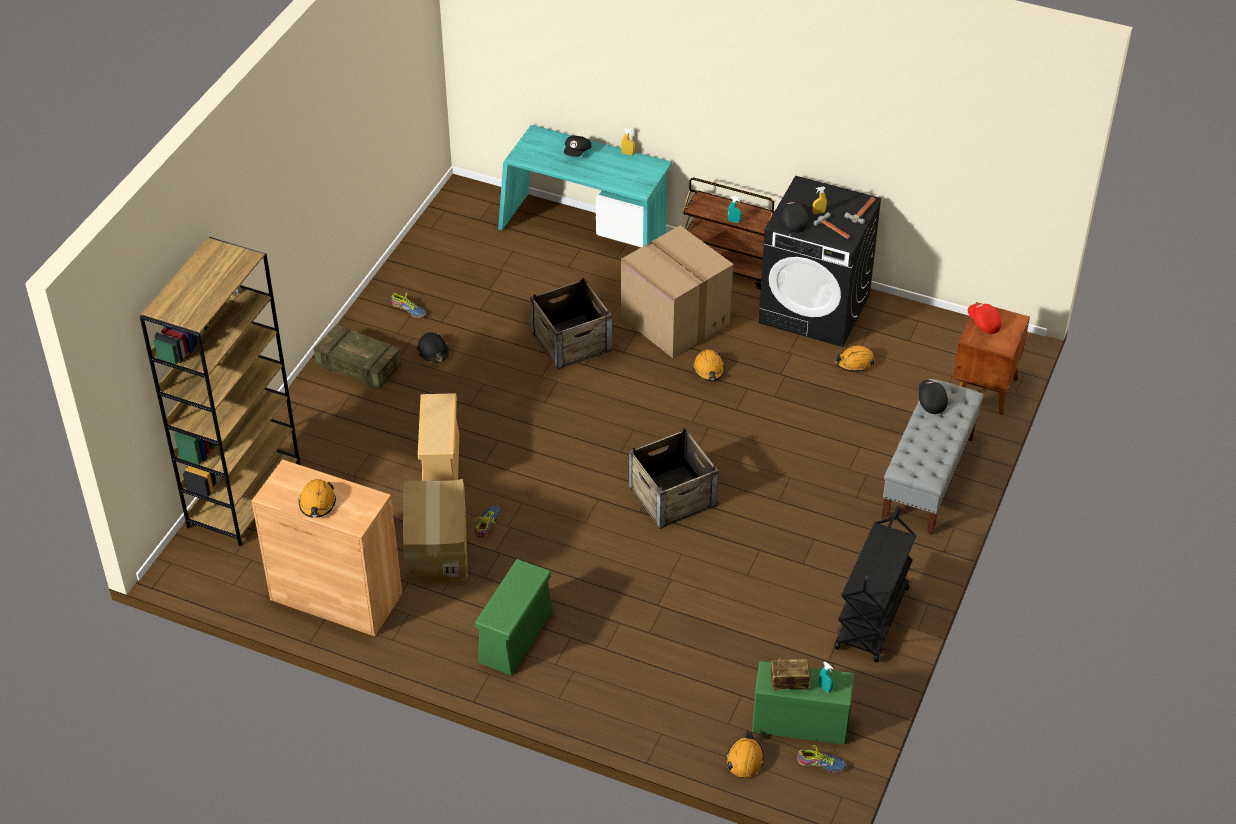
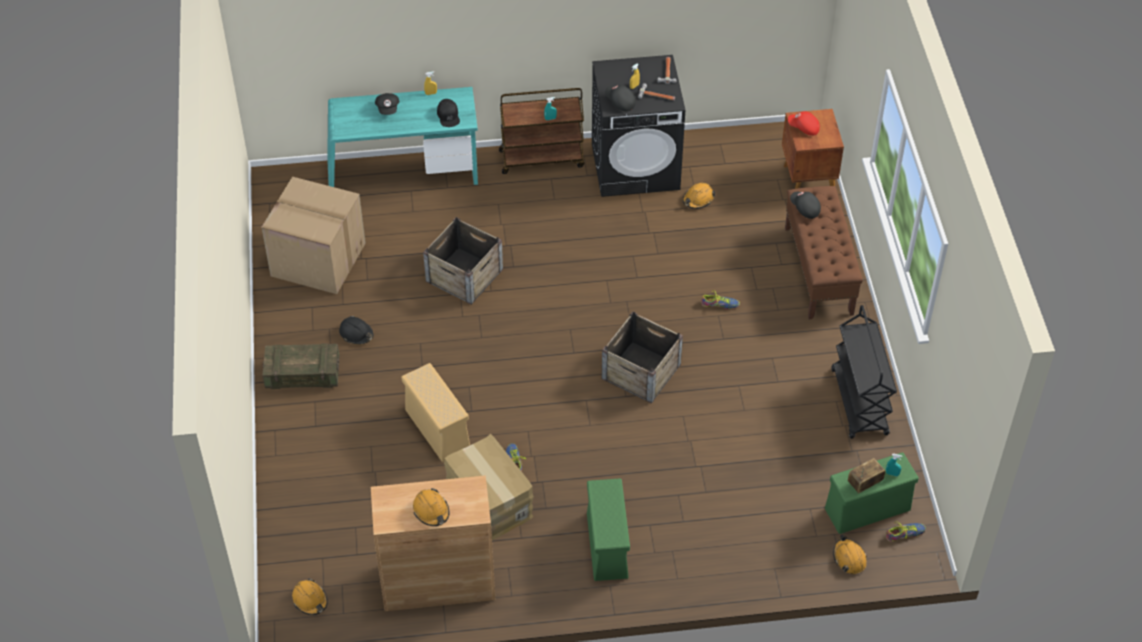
camera: 30 degrees left, 5 degrees up
brown bookcase [140,237,300,546] -> none
shoe [392,293,426,318] -> shoe moved to [701,290,740,309]
cardboard box [621,225,734,358] -> cardboard box moved to [261,177,366,294]
orange hard hat [693,349,725,381] -> orange hard hat moved to [292,578,328,615]
grey bench [881,379,984,535] -> brown bench [785,186,863,319]
none -> black cap [437,99,460,127]

